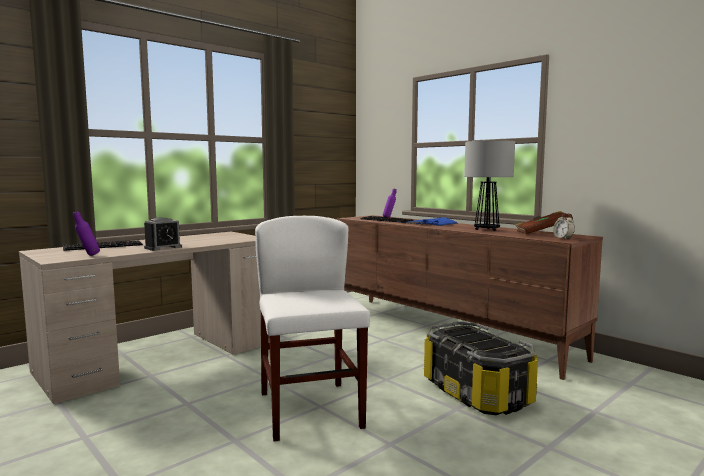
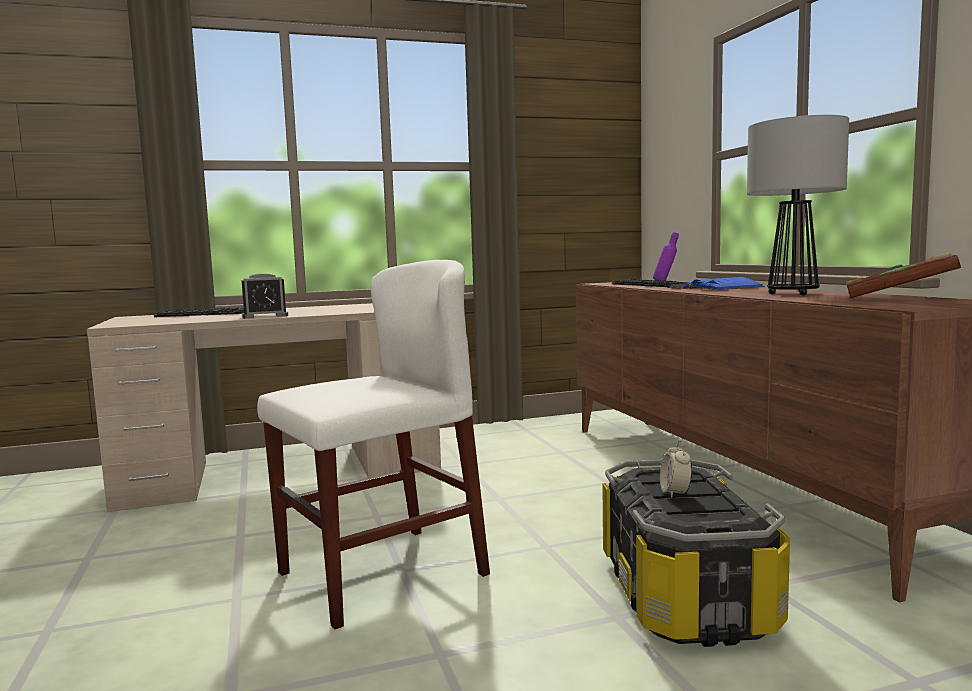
camera: 25 degrees right, 0 degrees up
purple bottle [73,211,100,256] -> none
white chair [255,216,370,441] -> white chair turned 45 degrees clockwise [257,260,490,629]
alarm clock [553,214,575,239] -> alarm clock moved to [660,441,692,498]

